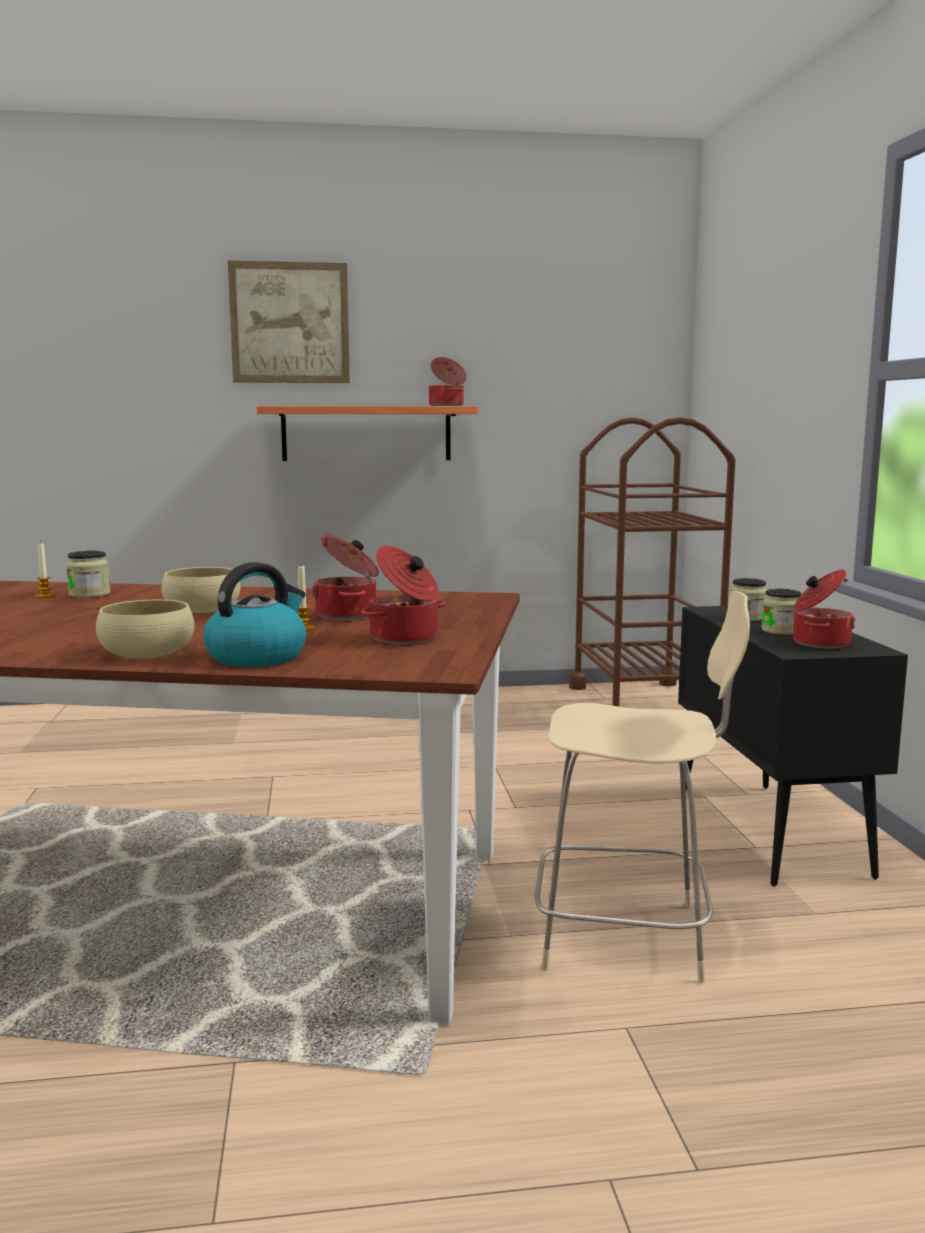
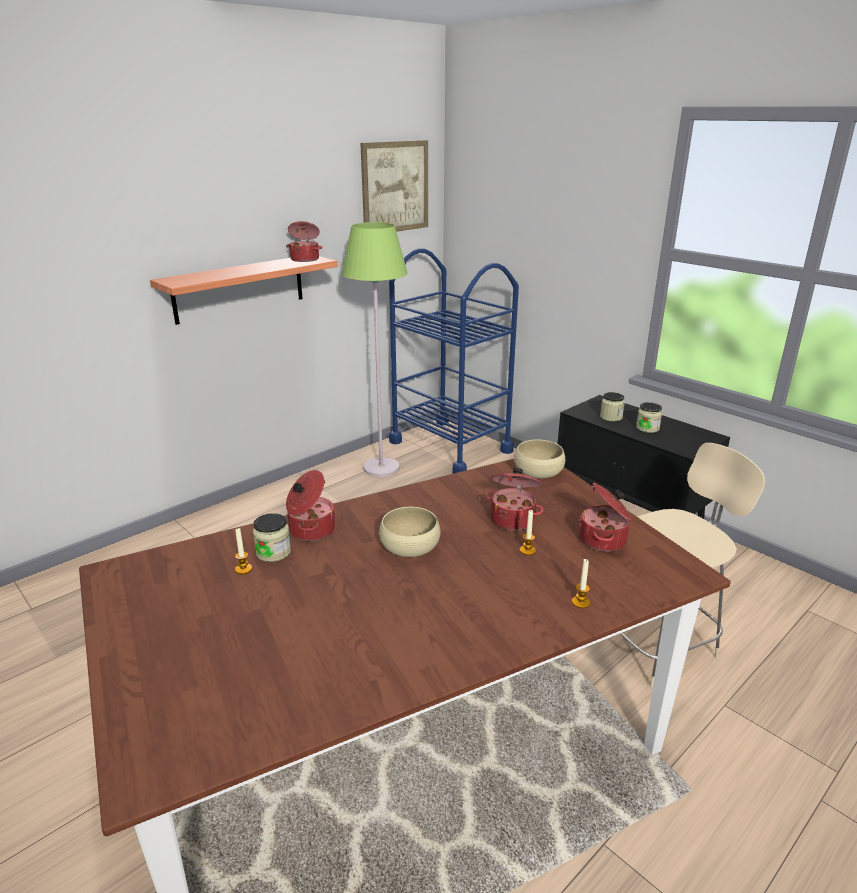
camera: 35 degrees left, 15 degrees up
beige bowl [96,600,194,659] -> beige bowl moved to [514,440,565,478]
kettle [204,562,306,667] -> candle [572,559,590,608]
picture [228,260,350,383] -> picture moved to [360,140,428,232]
brown cart [569,417,735,707] -> blue cart [389,248,519,474]
cooking pot [793,570,855,649] -> cooking pot moved to [286,470,336,541]
none -> green floor lamp [342,222,407,477]

